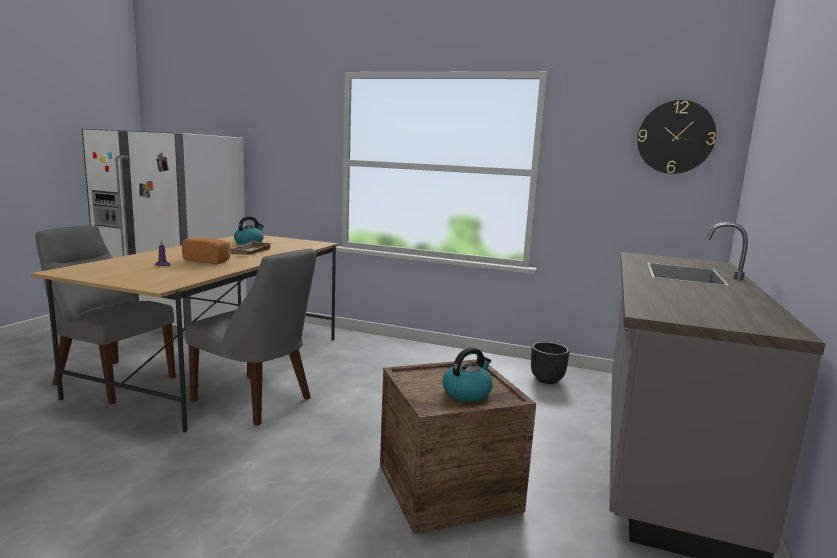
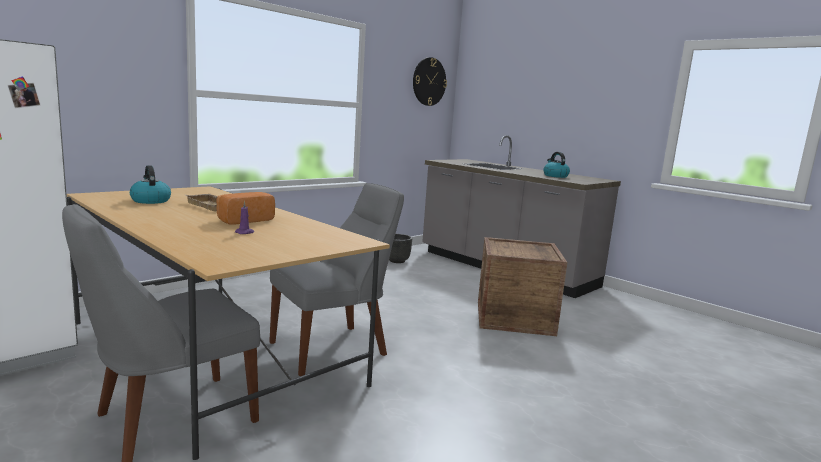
camera: 65 degrees left, 0 degrees up
kettle [442,347,493,402] -> kettle moved to [543,152,570,178]

